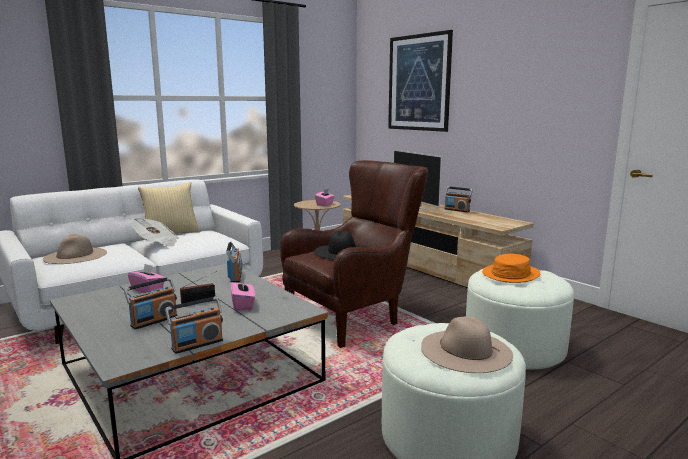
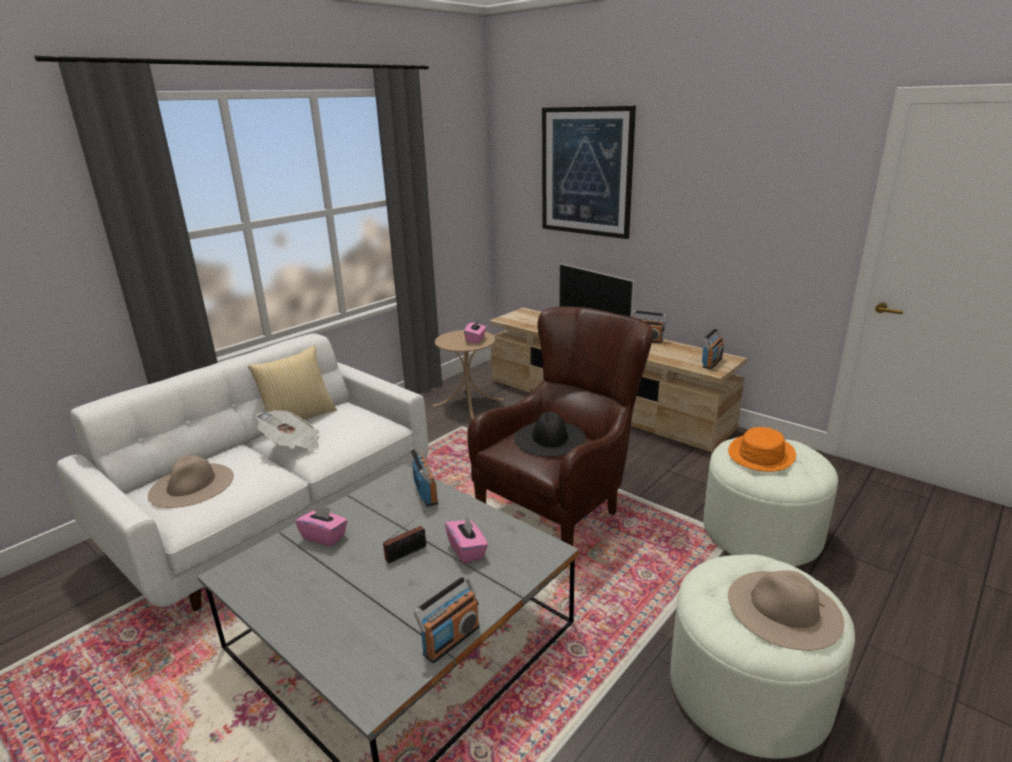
camera: 10 degrees left, 10 degrees up
radio [124,277,177,329] -> radio moved to [702,328,724,369]

